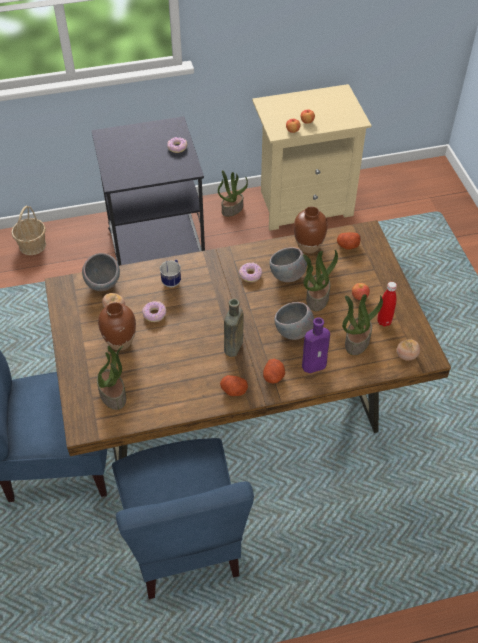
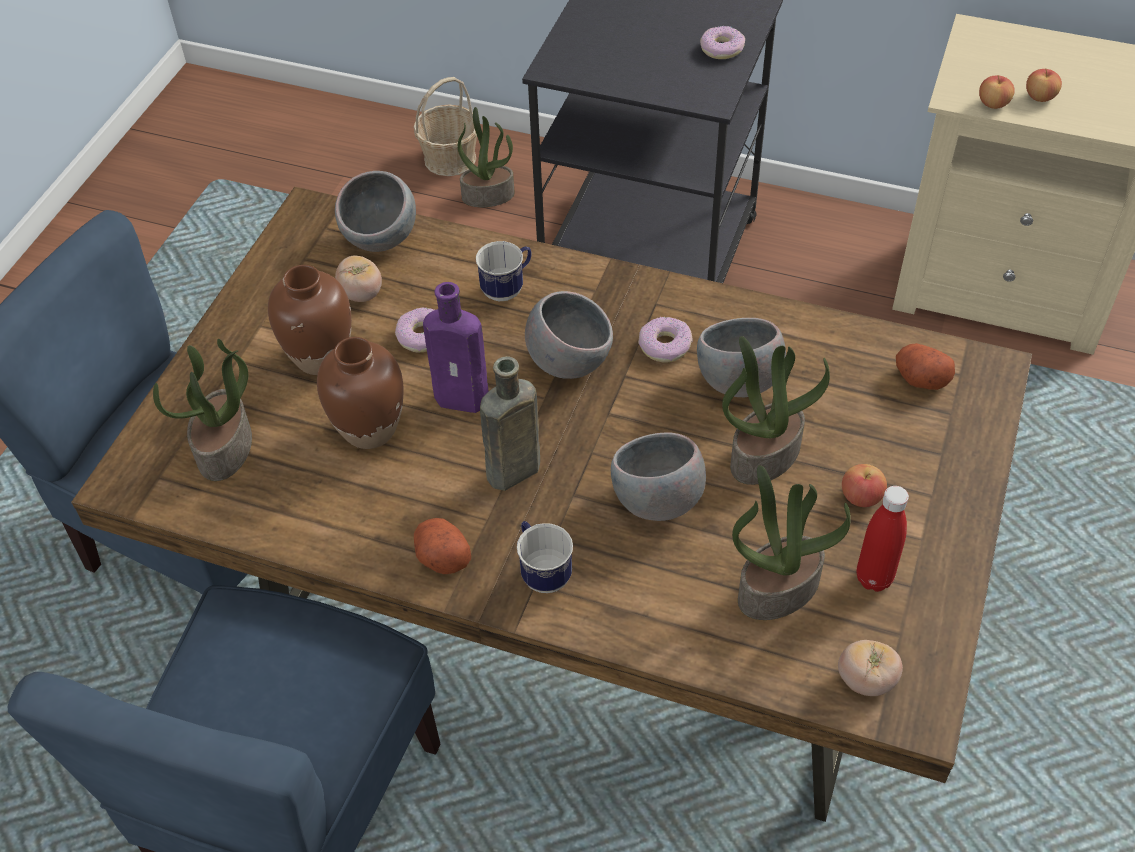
camera: 35 degrees right, 0 degrees up
potted plant [218,170,248,217] -> potted plant moved to [458,107,515,207]
potato [263,359,285,384] -> mug [517,521,573,593]
brown vase [294,207,328,253] -> brown vase moved to [317,337,404,449]
purple bottle [302,317,330,373] -> purple bottle moved to [423,282,489,413]
none -> grey bowl [525,291,613,379]

